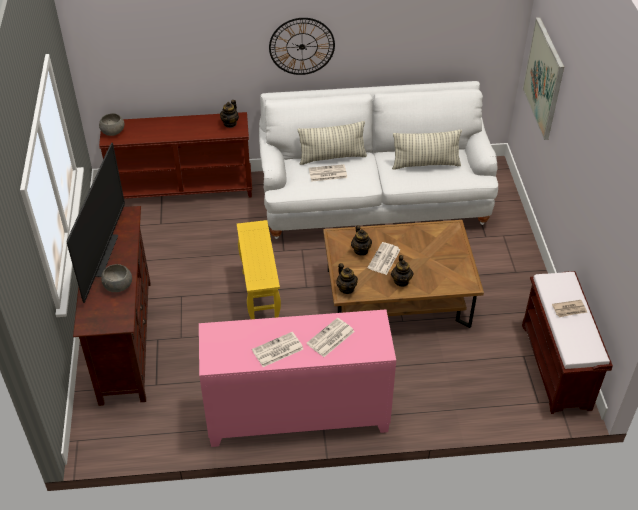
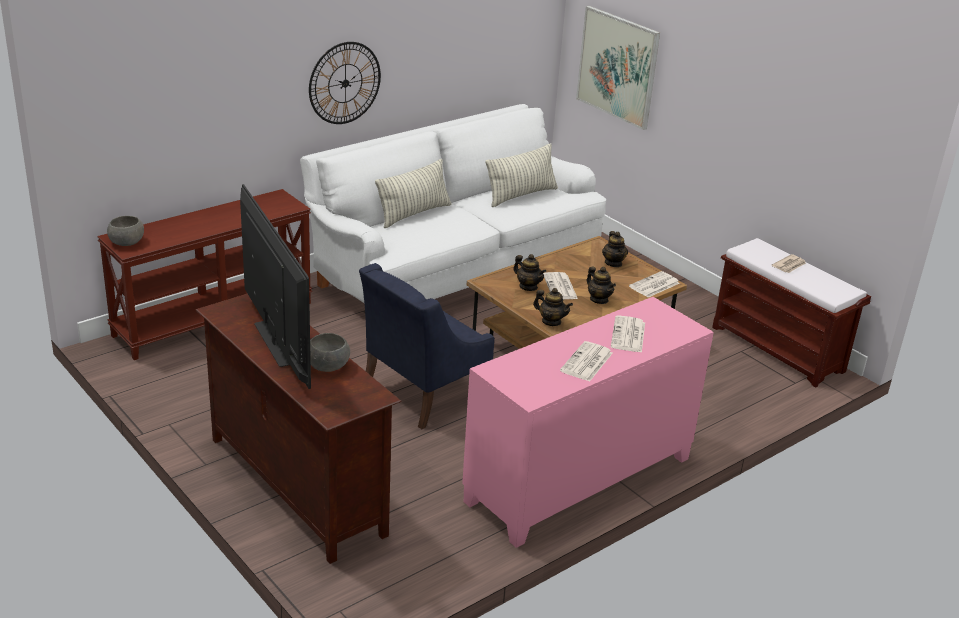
camera: 35 degrees left, 15 degrees down
teapot [220,100,239,128] -> teapot moved to [602,231,628,267]
yellow side table [237,220,281,319] -> blue armchair [359,263,495,429]
newspaper [309,164,347,182] -> newspaper moved to [629,271,680,297]

